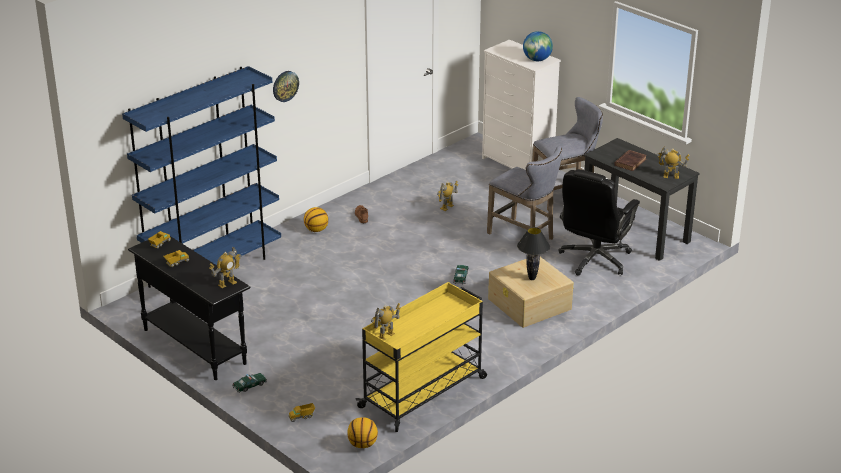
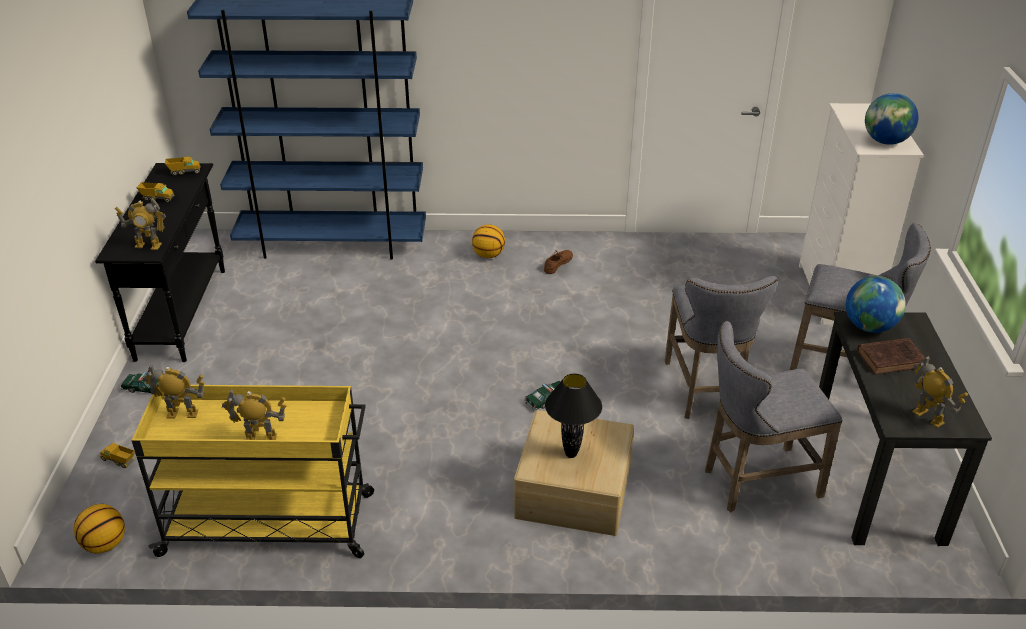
camera: 45 degrees right, 5 degrees up
wall clock [273,71,299,102] -> none
toy robot [437,180,458,211] -> toy robot moved to [222,390,287,440]
black office chair [558,169,640,275] -> grey stool [705,321,843,512]
none -> globe [846,276,906,333]

